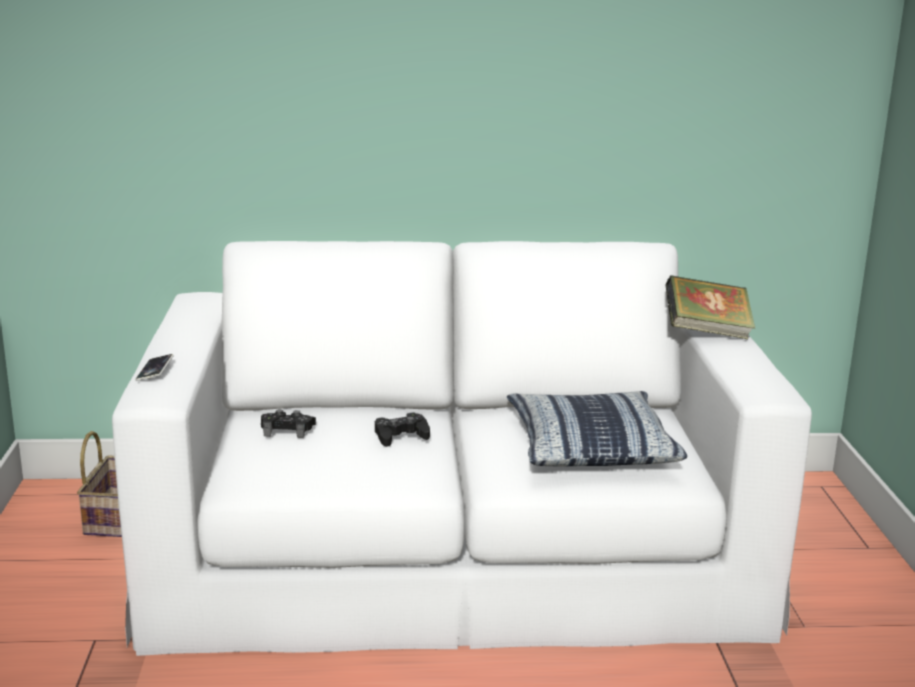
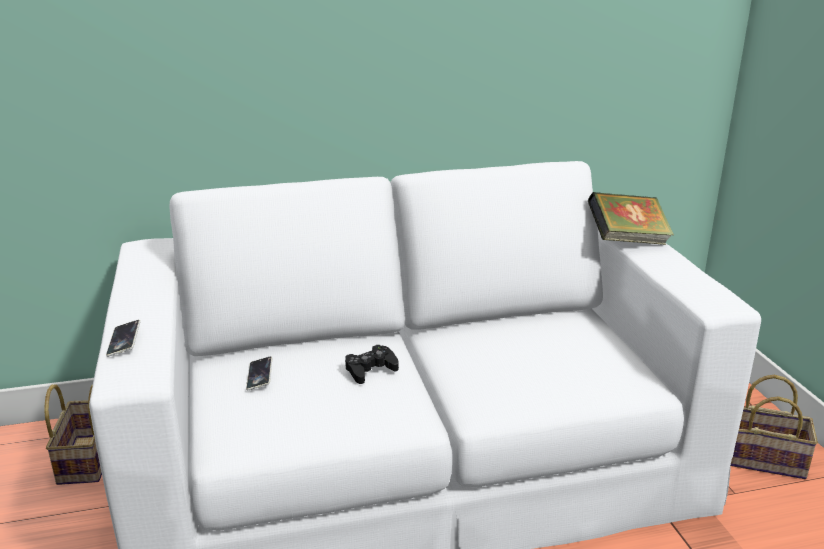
camera: 10 degrees left, 5 degrees up
black game controller [261,409,316,438] -> phone [246,356,273,390]
pillow [507,391,687,466] -> none
none -> basket [731,375,818,479]

